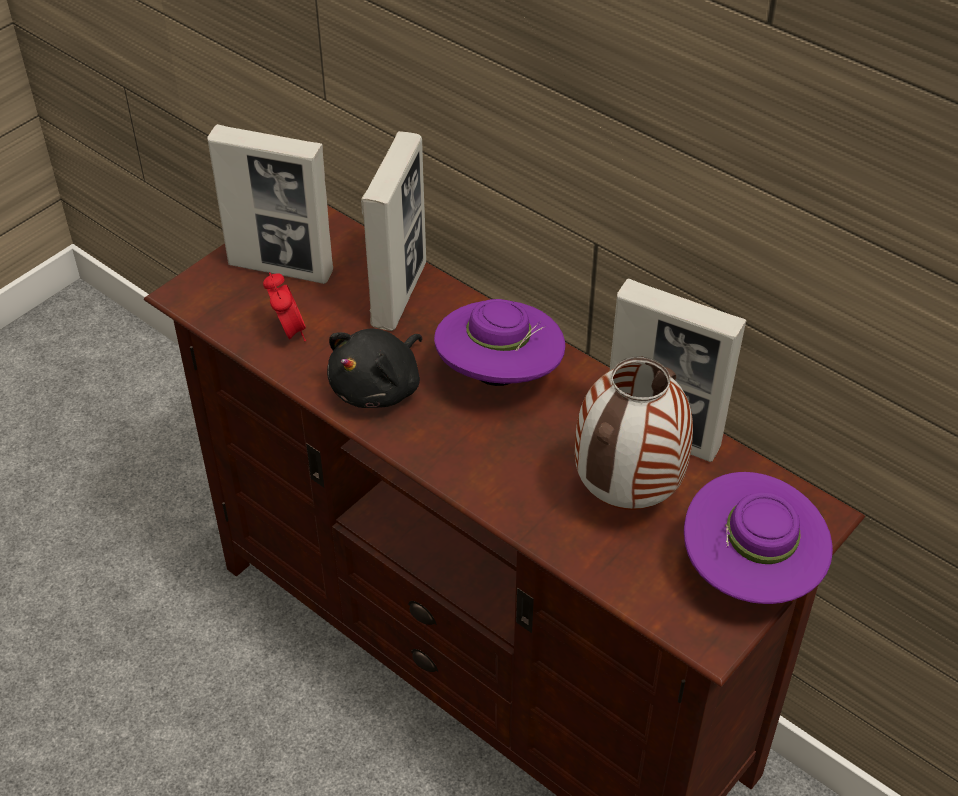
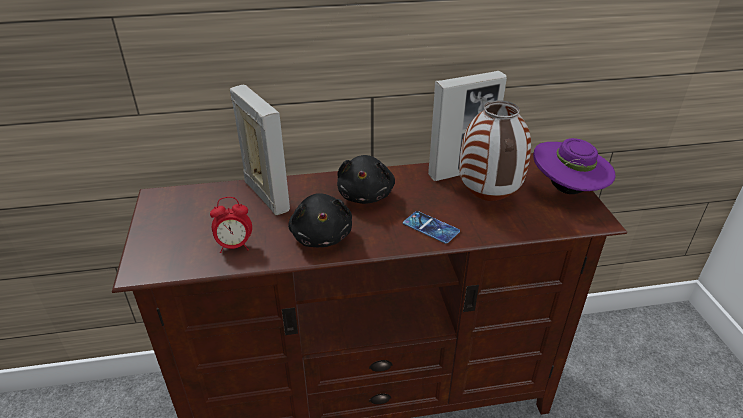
camera: 50 degrees left, 10 degrees down
picture frame [207,124,333,284] -> none
alarm clock [263,272,306,342] -> alarm clock turned 150 degrees clockwise [210,197,252,253]
purple hat [434,299,565,386] -> black plush toy [337,155,395,204]
none -> phone [403,211,460,244]

